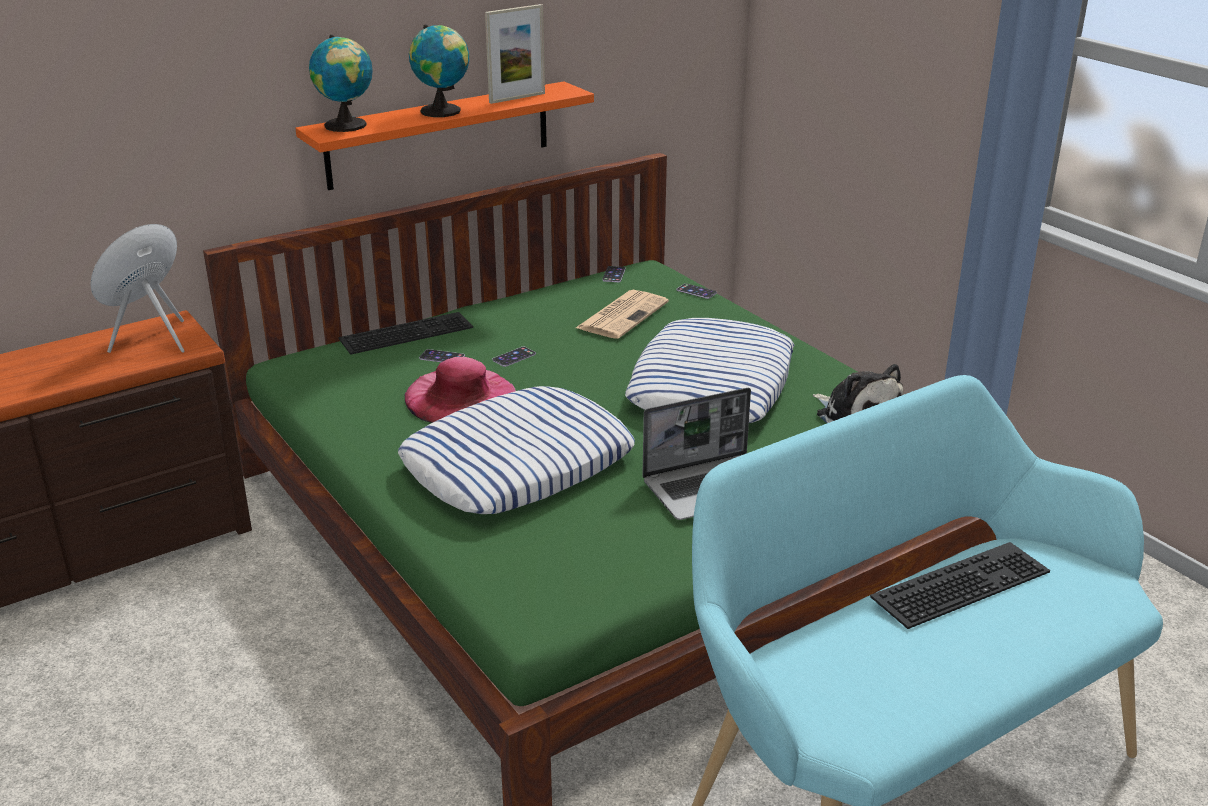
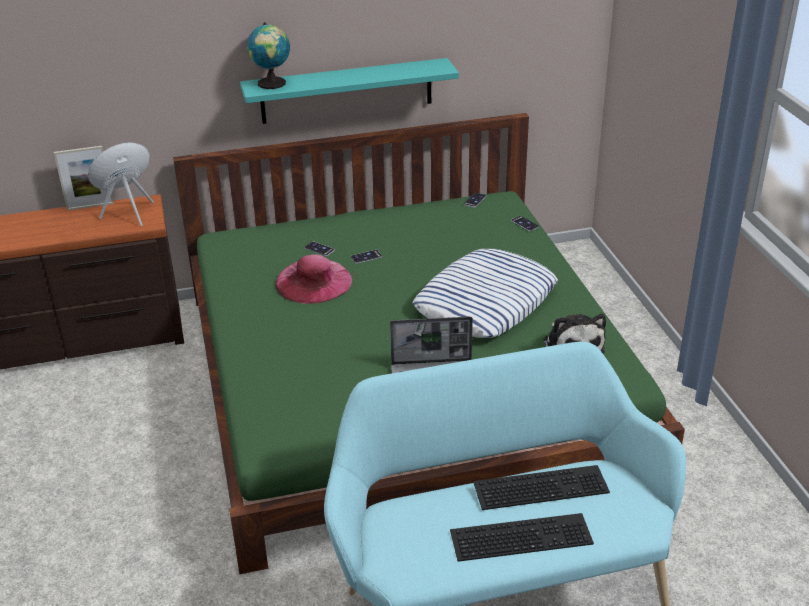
camera: 20 degrees right, 5 degrees up
orange shelf [295,81,594,190] -> turquoise shelf [240,58,459,124]
keyboard [338,312,473,355] -> keyboard moved to [450,513,594,562]
pillow [398,386,635,514] -> none
globe [409,24,469,117] -> none
picture frame [485,4,545,104] -> picture frame moved to [54,146,114,211]
newspaper [576,290,669,339] -> none

